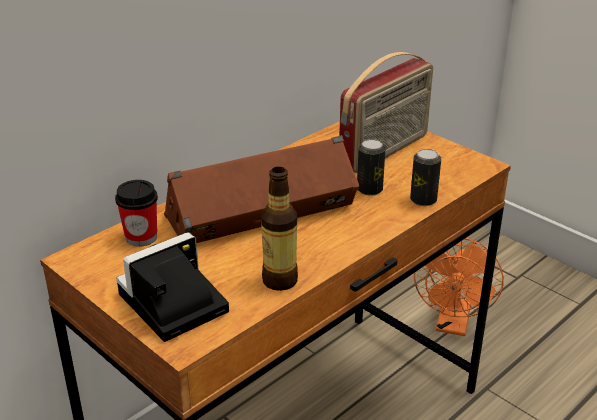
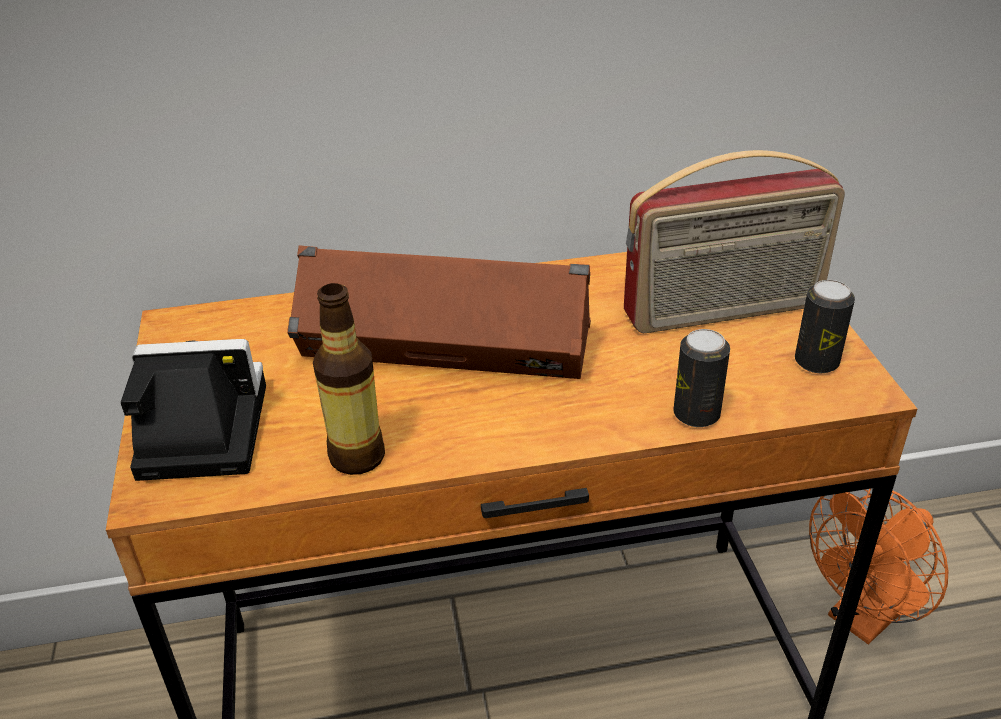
camera: 35 degrees right, 5 degrees up
cup [115,180,158,247] -> none
can [357,139,385,196] -> can moved to [795,280,855,373]

